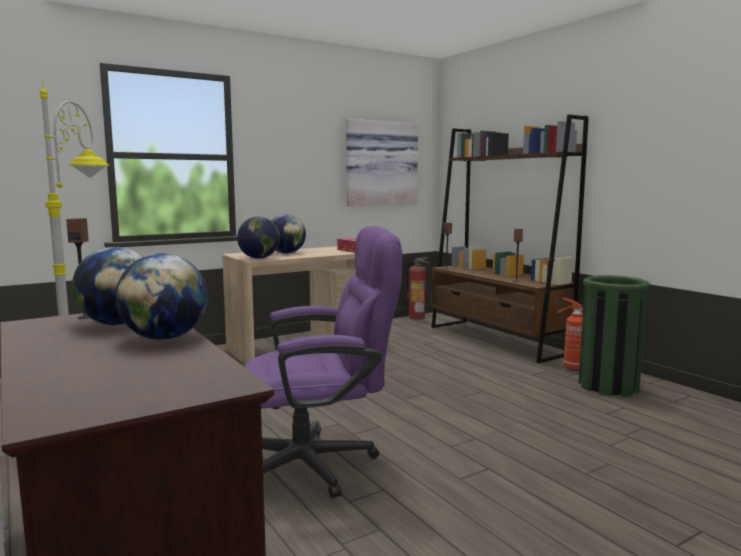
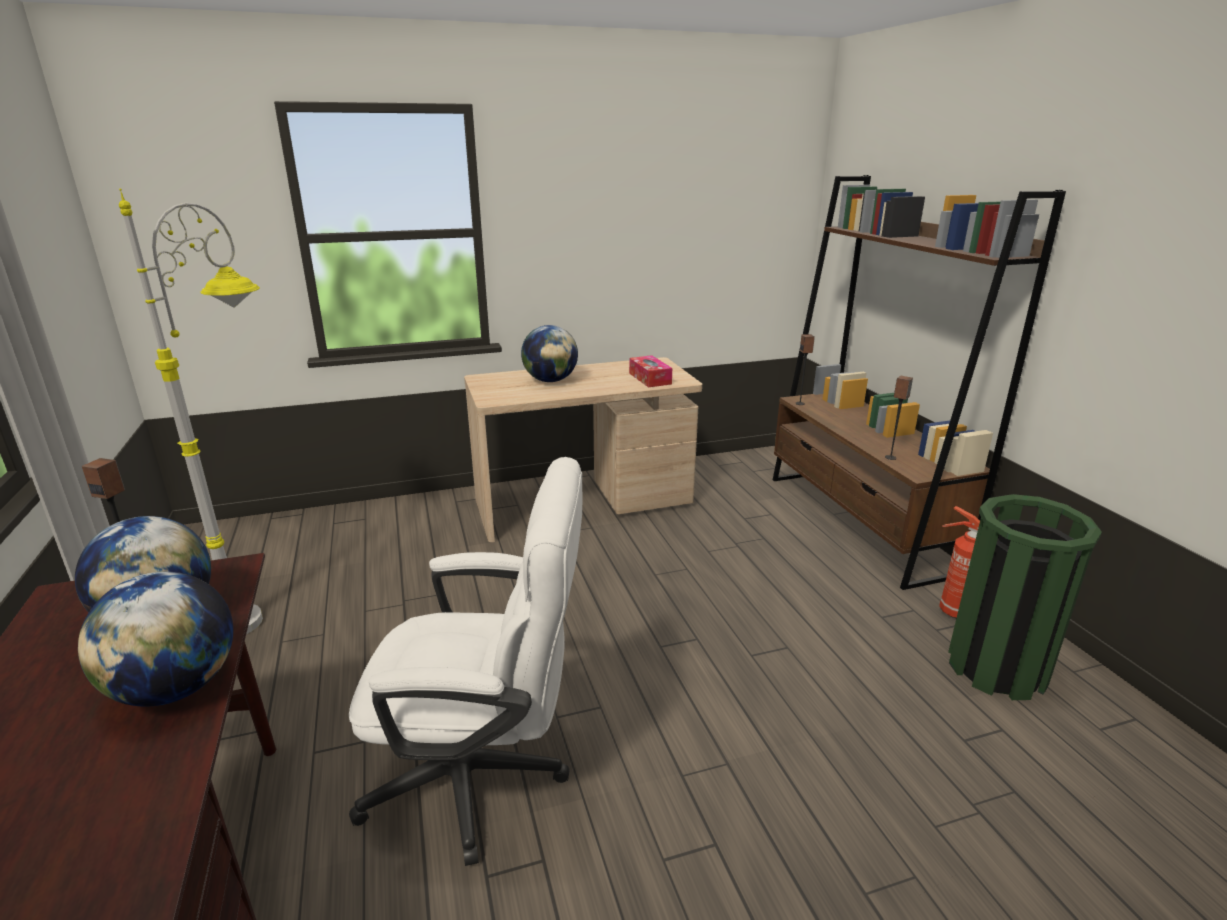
camera: 15 degrees right, 15 degrees up
globe [237,217,280,259] -> none
purple office chair [244,226,402,498] -> white office chair [349,457,582,866]
picture [346,119,418,206] -> none
fire extinguisher [406,257,429,319] -> none

